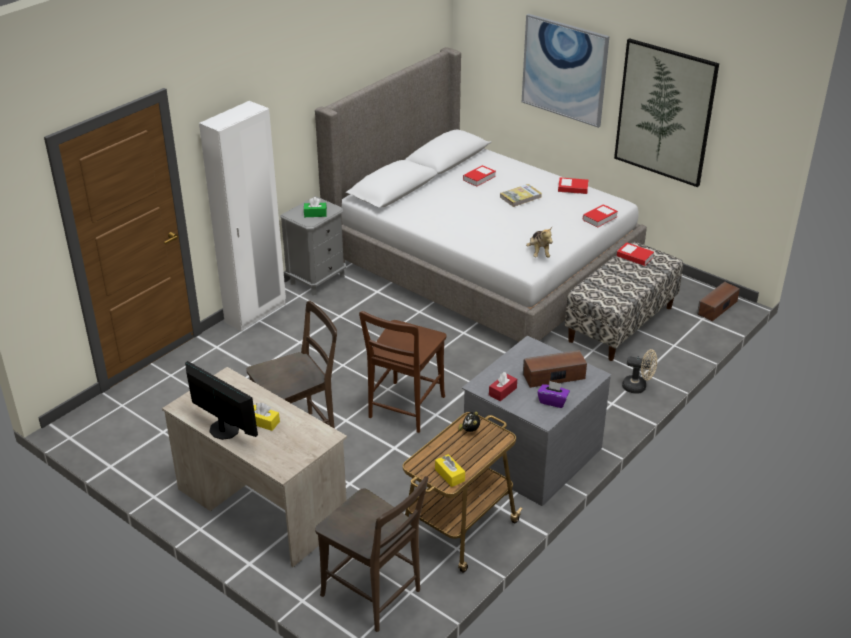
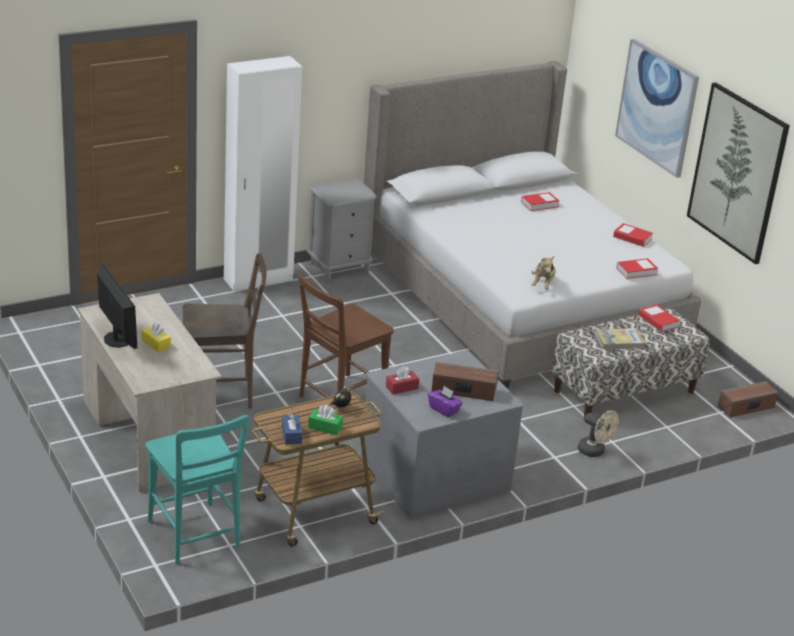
camera: 20 degrees right, 5 degrees down
green tissue box [304,197,327,217] -> green tissue box moved to [308,405,343,435]
brown chair [315,476,428,632] -> turquoise chair [145,415,250,565]
yellow tissue box [435,454,465,487] -> blue tissue box [282,413,302,445]
book [500,184,542,207] -> book moved to [595,328,645,349]

